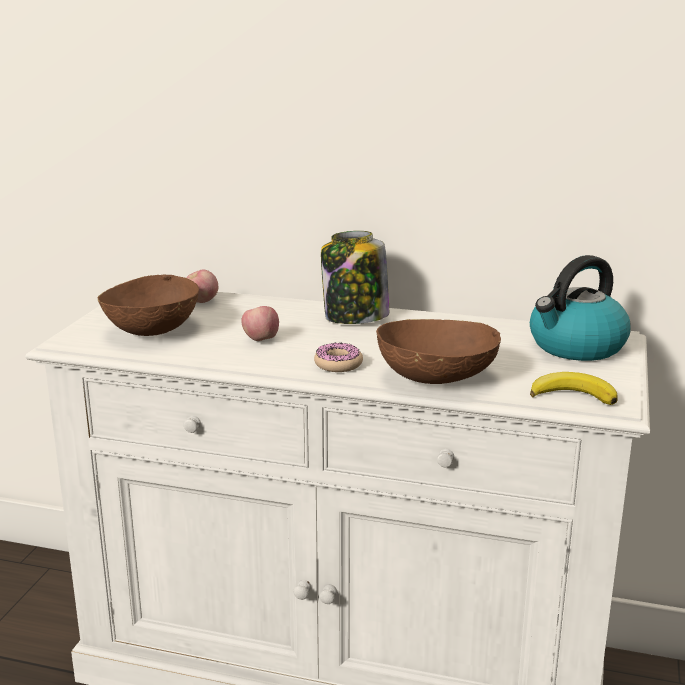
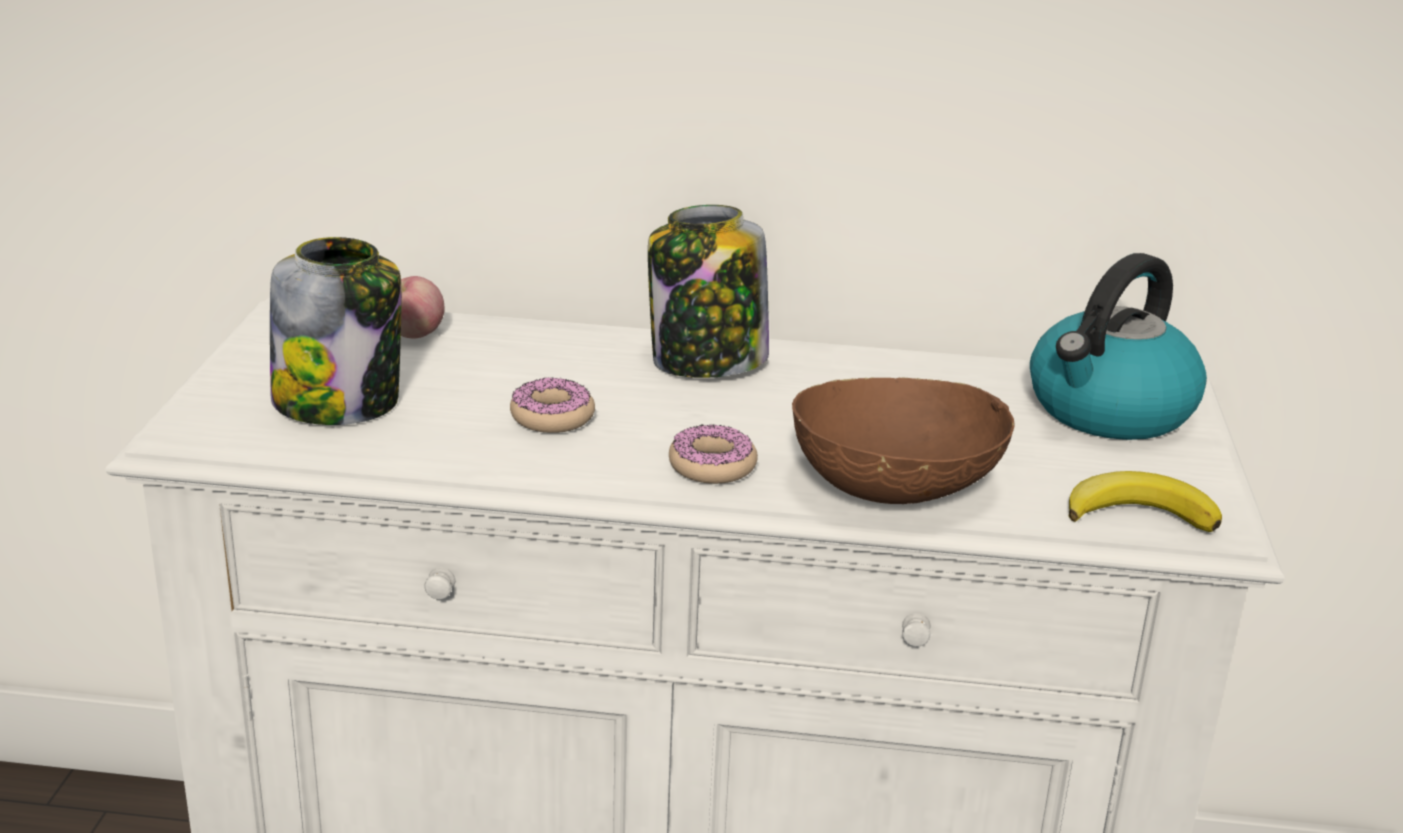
camera: 10 degrees left, 5 degrees up
brown bowl [98,274,199,336] -> jar [270,237,402,425]
apple [241,306,279,341] -> donut [510,378,595,433]

